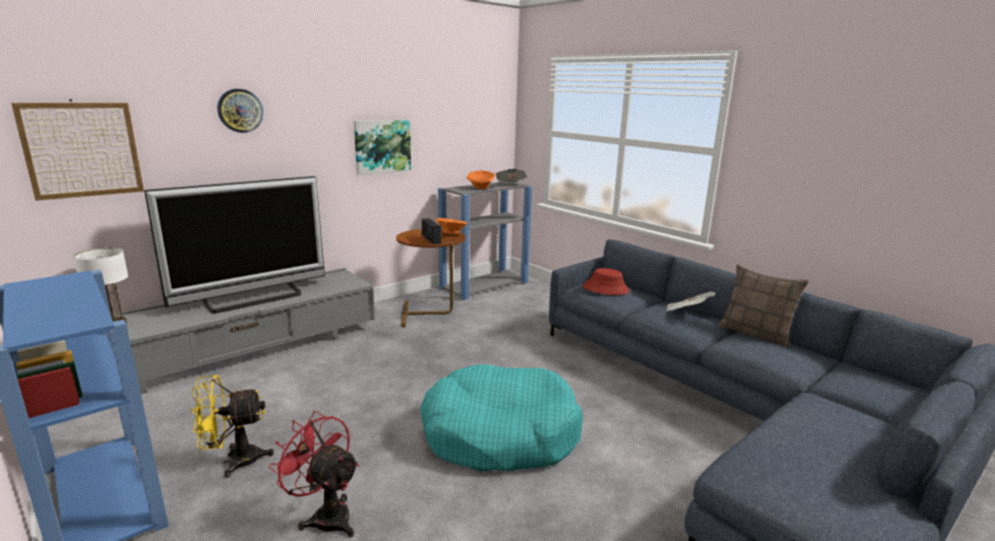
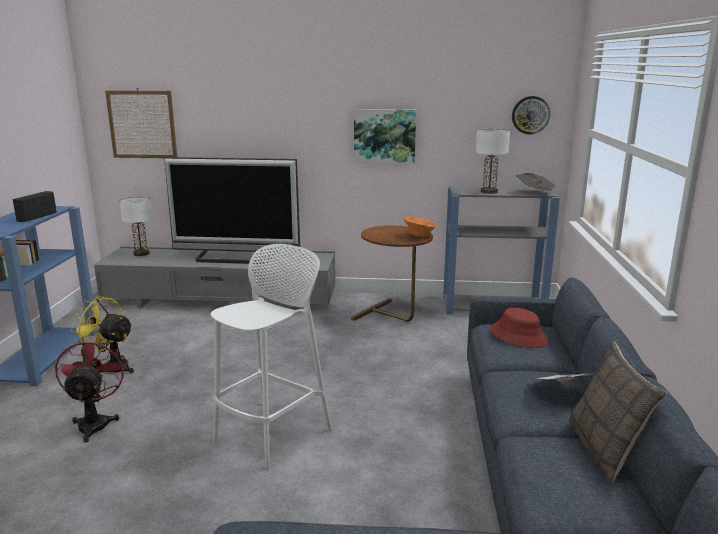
camera: 45 degrees right, 0 degrees up
wall clock [217,89,263,133] -> wall clock moved to [512,96,550,134]
turquoise dog bed [420,364,583,472] -> white stool [211,244,332,469]
radio [422,218,442,244] -> radio moved to [13,191,57,222]
orange bowl [467,171,495,189] -> table lamp [476,129,510,194]

